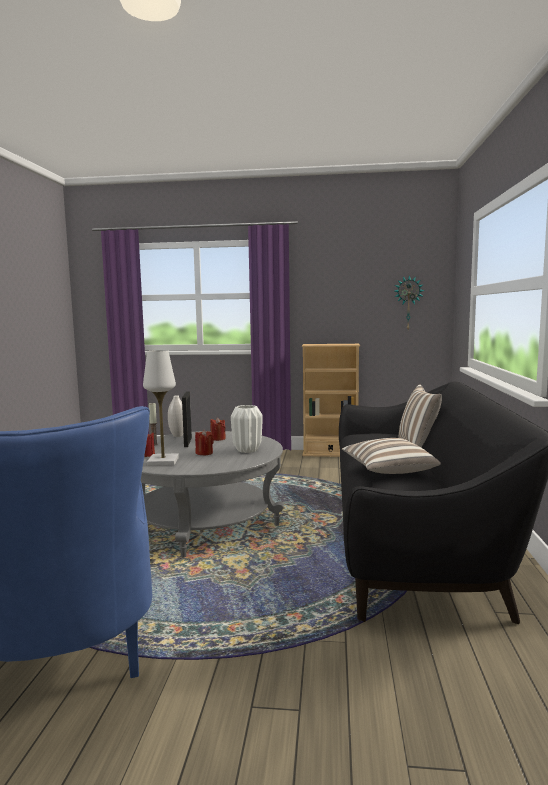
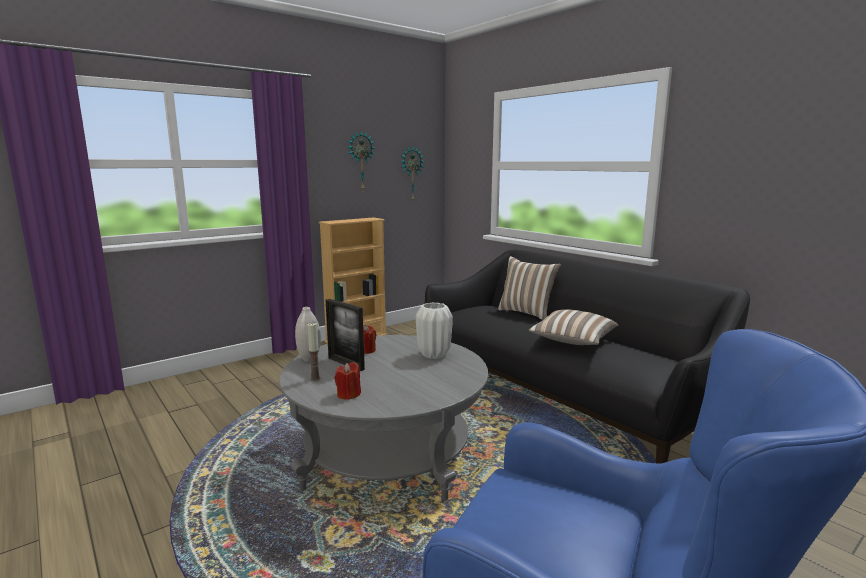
camera: 45 degrees left, 5 degrees up
white table lamp [143,350,179,466] -> none
red candle [195,430,214,455] -> none
none -> wall clock [347,131,375,190]

